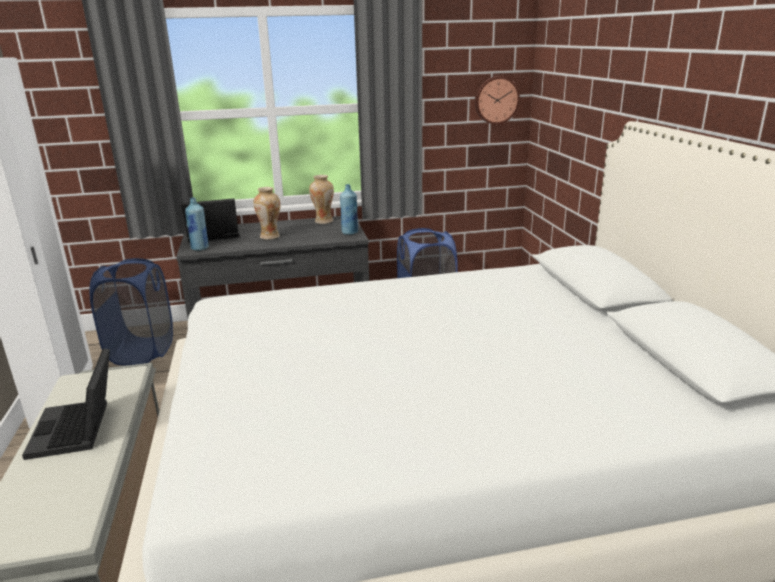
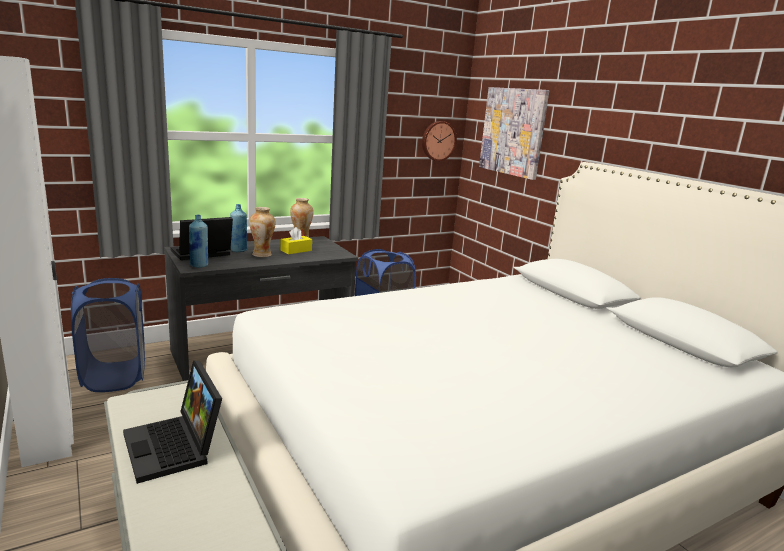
camera: 20 degrees left, 5 degrees down
blue bottle [340,184,358,235] -> blue bottle moved to [230,204,247,252]
none -> yellow tissue box [280,227,312,254]
none -> picture [479,87,549,180]

